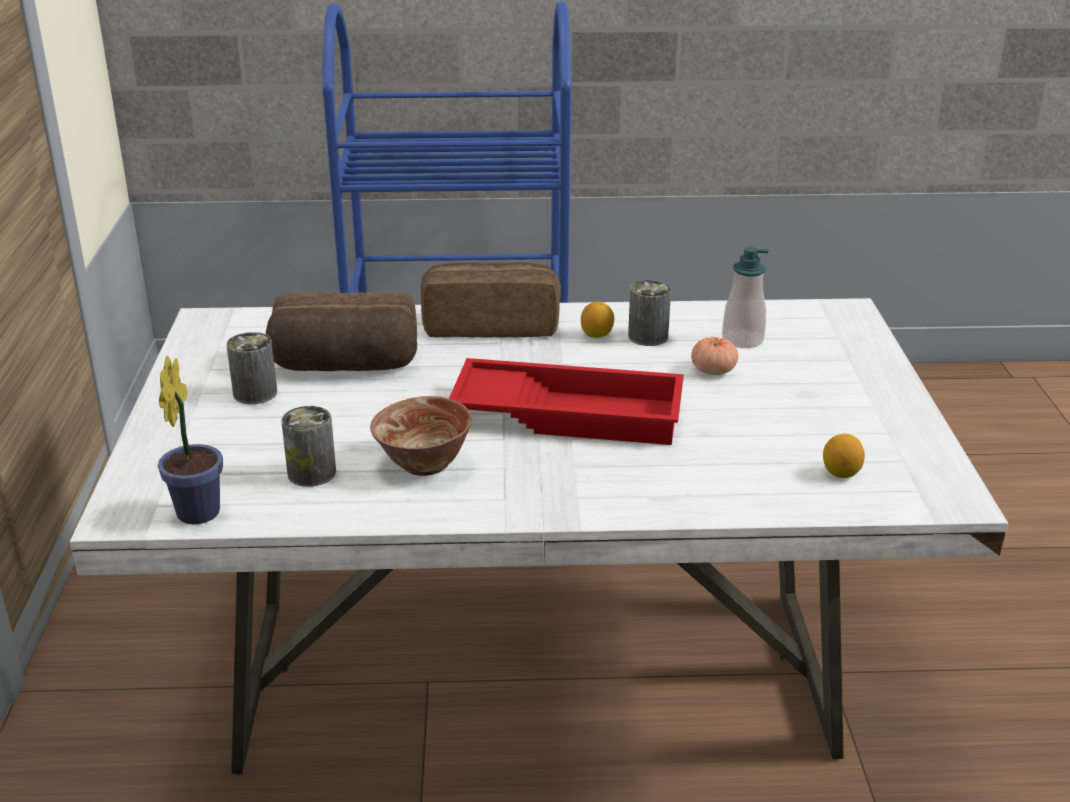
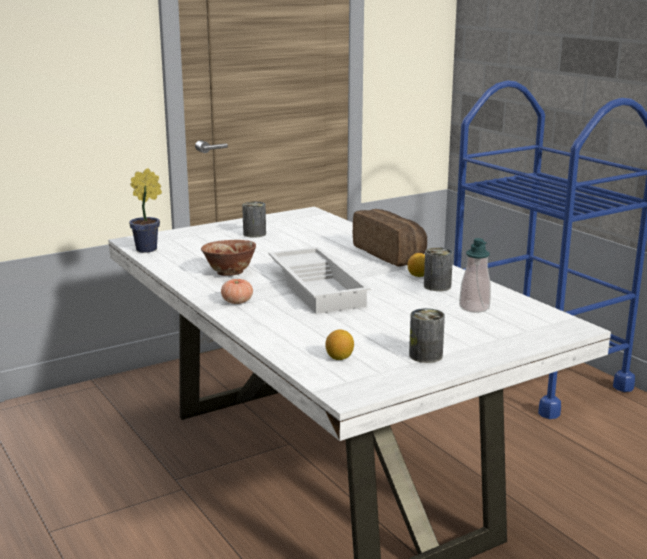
camera: 60 degrees right, 10 degrees down
bread [266,293,417,371] -> none
can [281,406,336,487] -> can moved to [409,308,445,363]
red tray [449,358,684,445] -> white tray [268,247,371,314]
tomato [691,337,738,375] -> tomato moved to [221,279,253,304]

